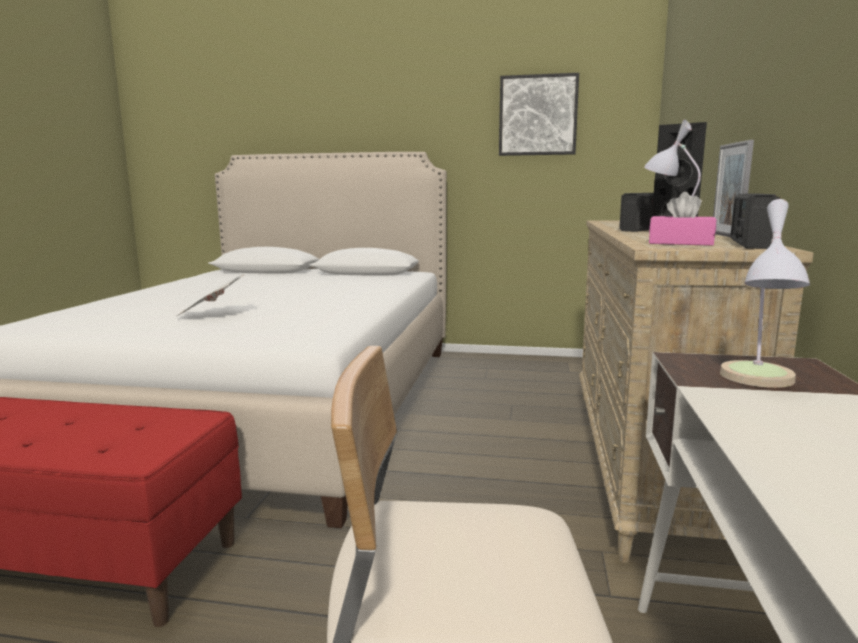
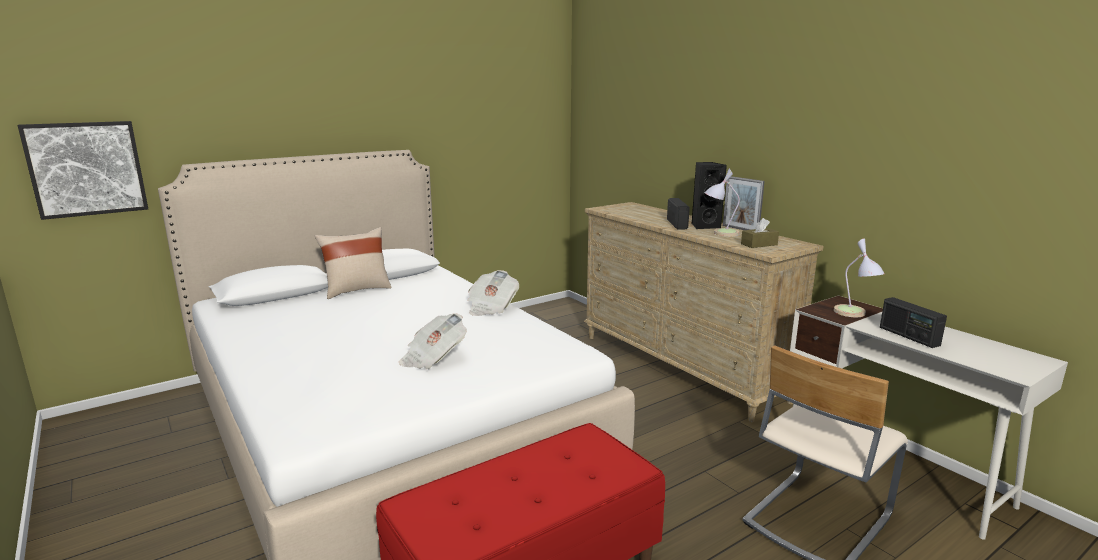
camera: 45 degrees left, 5 degrees up
picture [499,73,579,156] -> picture moved to [18,121,148,220]
pink tissue box [649,192,716,246] -> brown tissue box [741,218,779,248]
radio [730,194,780,249] -> radio moved to [880,297,947,348]
none -> beige pillow [315,227,392,299]
none -> newspaper [467,270,519,316]

